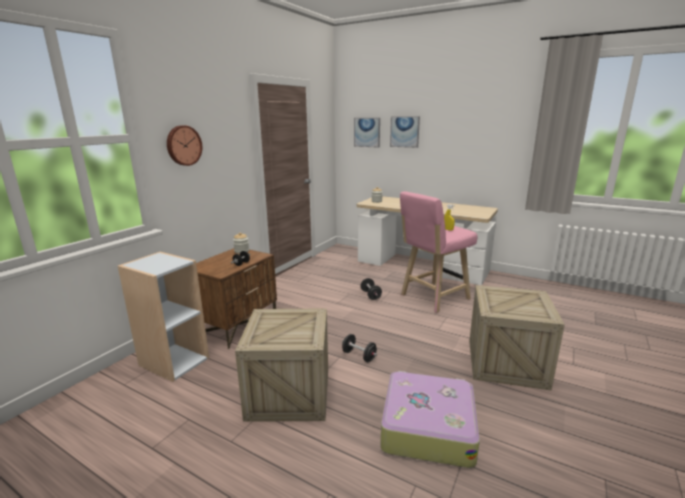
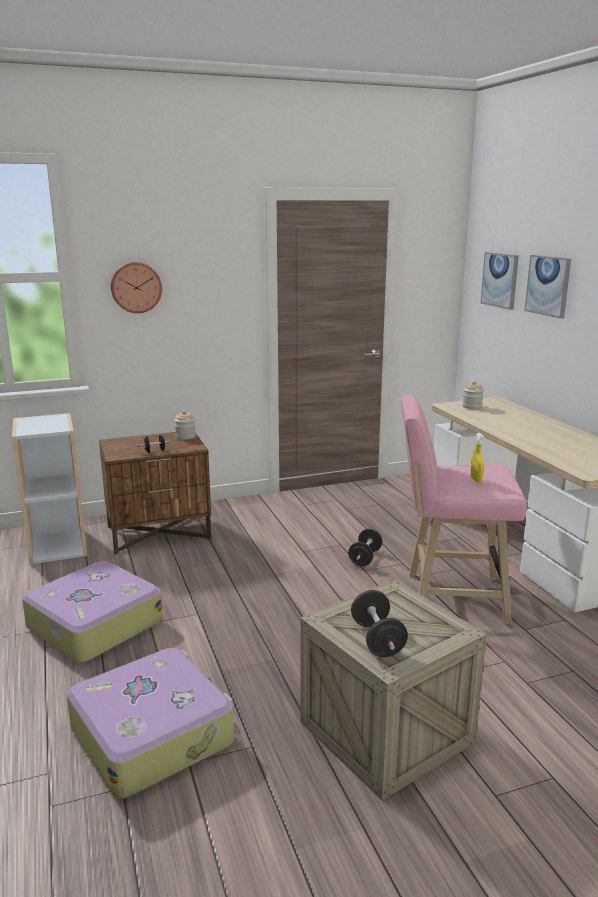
camera: 40 degrees right, 0 degrees up
crate [235,308,328,422] -> suitcase [22,561,163,662]
black dumbbell [342,334,377,362] -> black dumbbell moved to [351,590,408,657]

